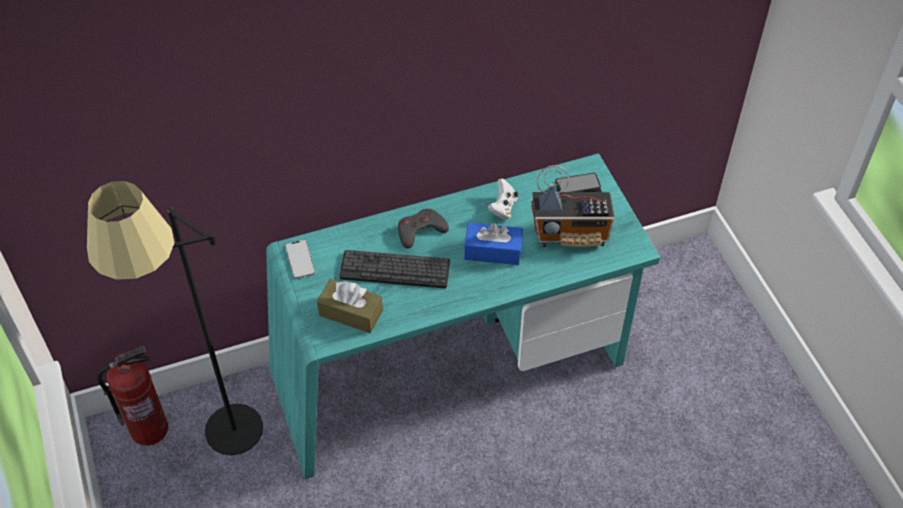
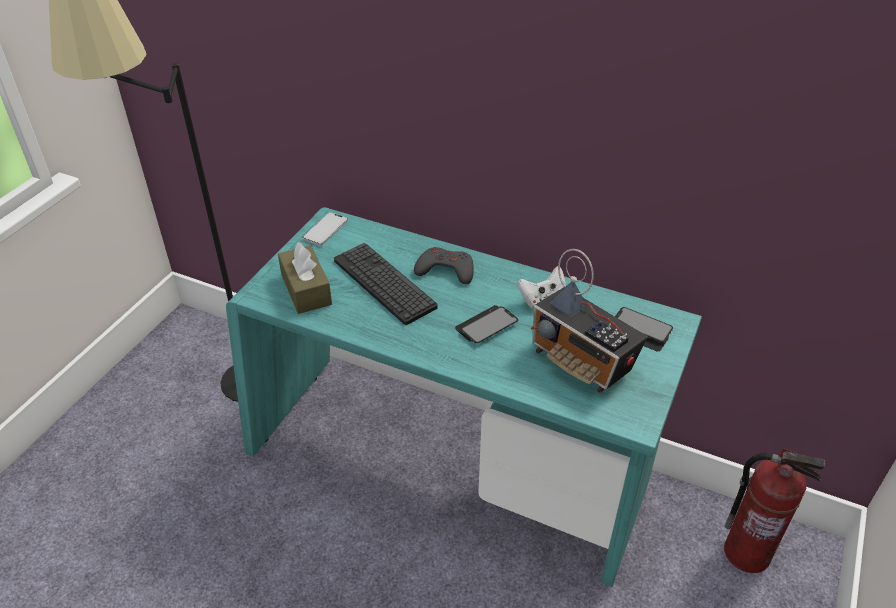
camera: 45 degrees right, 10 degrees down
fire extinguisher [97,346,168,446] -> fire extinguisher moved to [724,449,825,573]
blue tissue box [464,223,523,265] -> phone [455,305,518,343]

